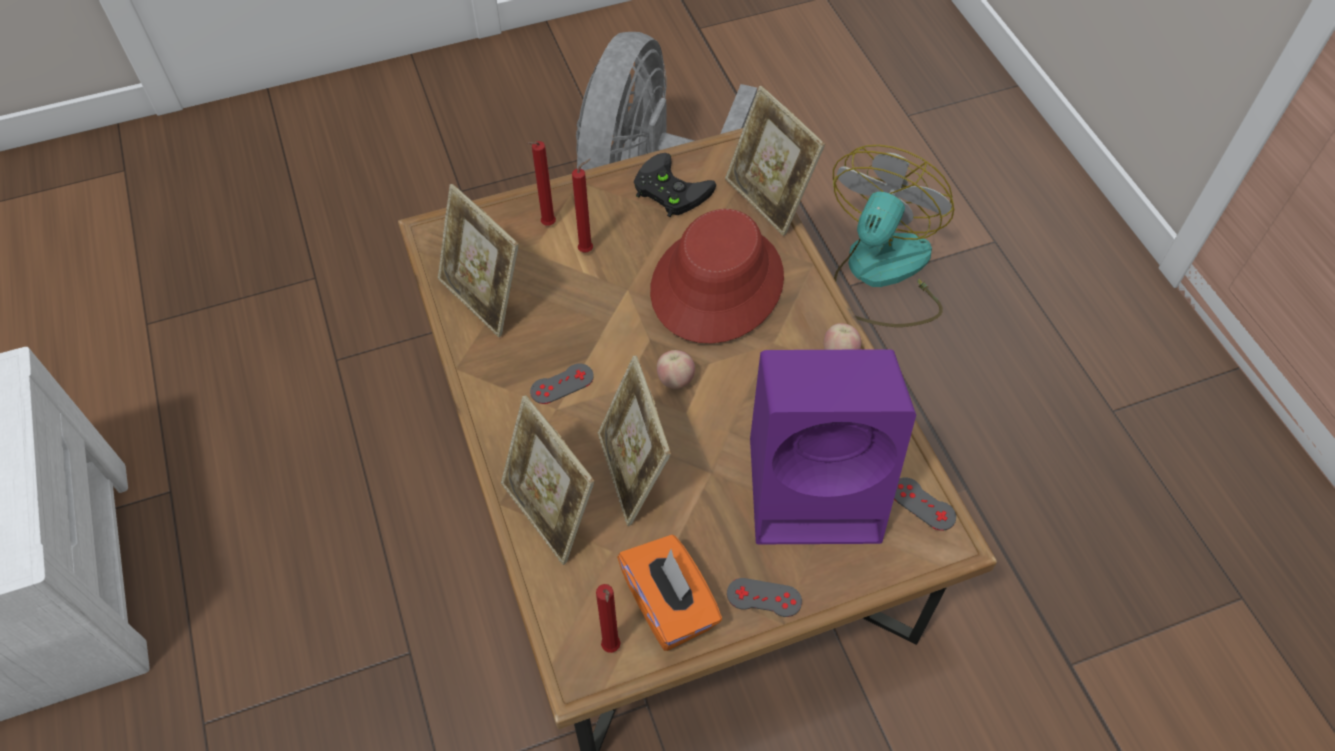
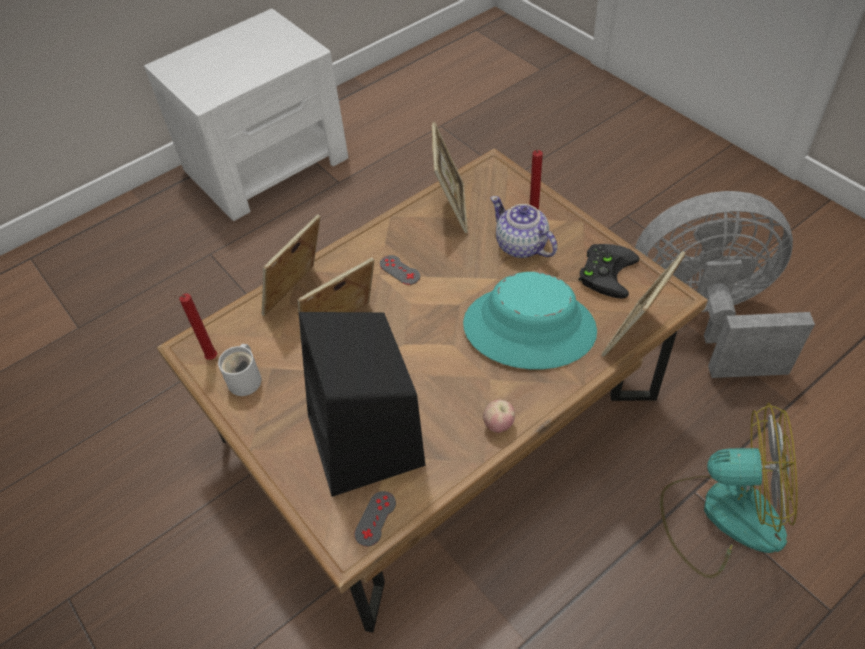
camera: 75 degrees right, 5 degrees down
picture frame [438,184,519,337] -> picture frame turned 150 degrees clockwise [432,122,468,233]
red candle [572,159,593,253] -> teapot [490,196,557,258]
orange tissue box [617,535,722,651] -> white mug [218,344,261,396]
red hat [650,209,784,343] -> turquoise hat [463,272,597,369]
apple [657,350,695,389] -> none
grey game controller [727,578,802,617] -> none
purple speaker [750,349,916,544] -> black speaker [299,312,426,497]

